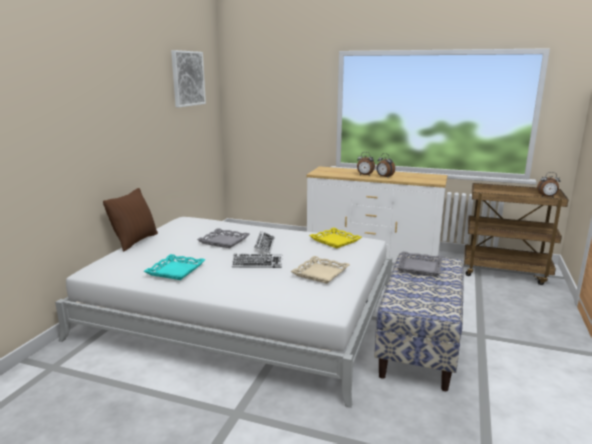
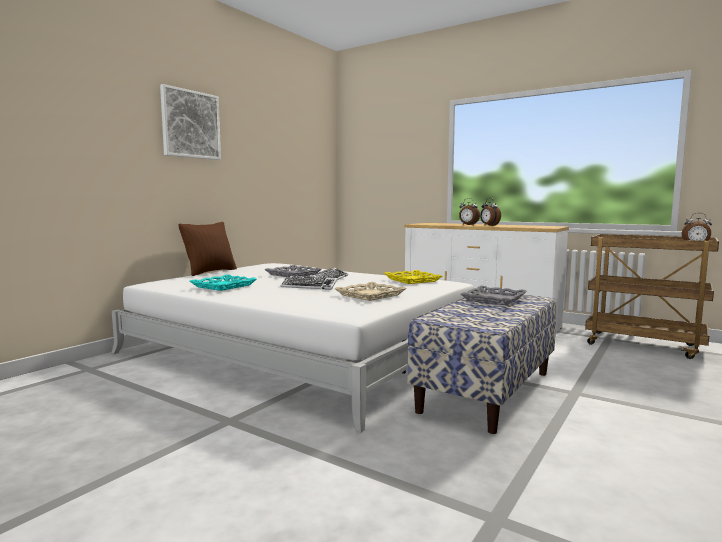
camera: 15 degrees right, 10 degrees down
picture [171,50,206,107] -> picture moved to [160,84,221,160]

